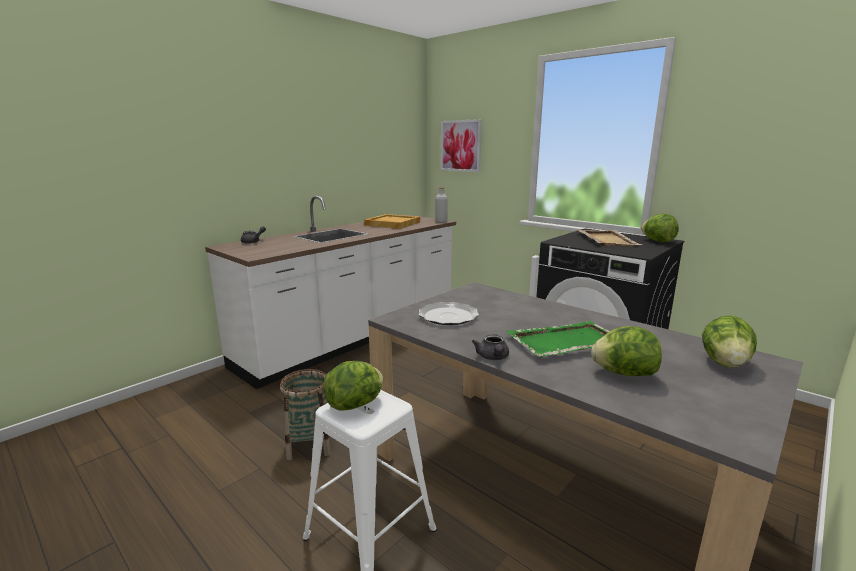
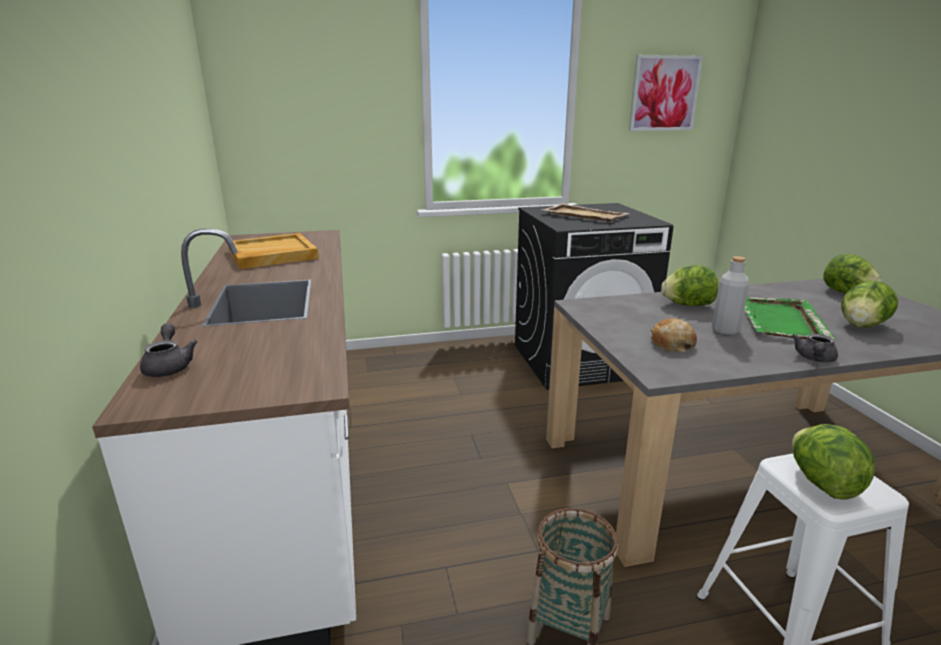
camera: 55 degrees left, 5 degrees up
plate [419,302,479,325] -> bread [651,318,697,353]
grey bottle [435,187,448,222] -> grey bottle moved to [712,256,750,335]
picture [441,119,482,172] -> picture moved to [629,55,703,131]
grey teapot [472,334,509,360] -> grey teapot turned 90 degrees clockwise [792,334,838,363]
lettuce [641,213,679,242] -> lettuce moved to [661,265,718,306]

